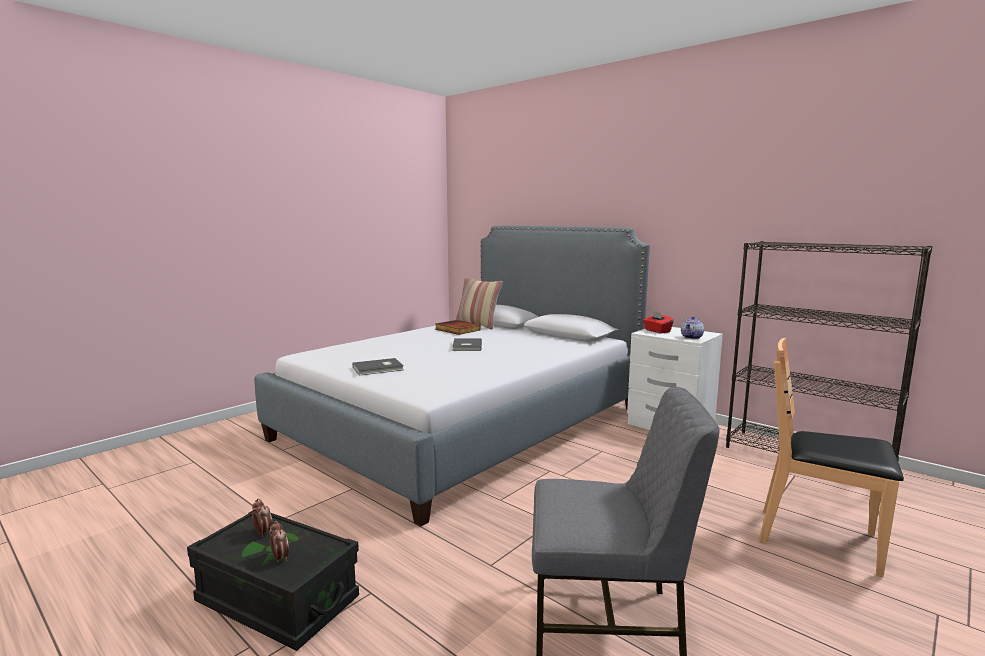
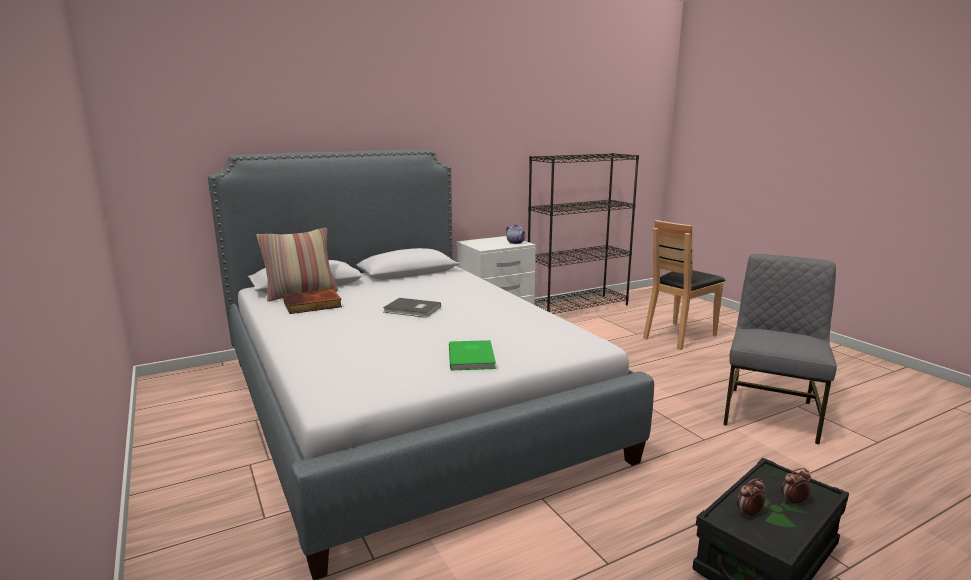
camera: 70 degrees left, 5 degrees up
grey book [353,358,404,375] -> green book [449,340,496,370]
red tissue box [643,311,674,334] -> none

